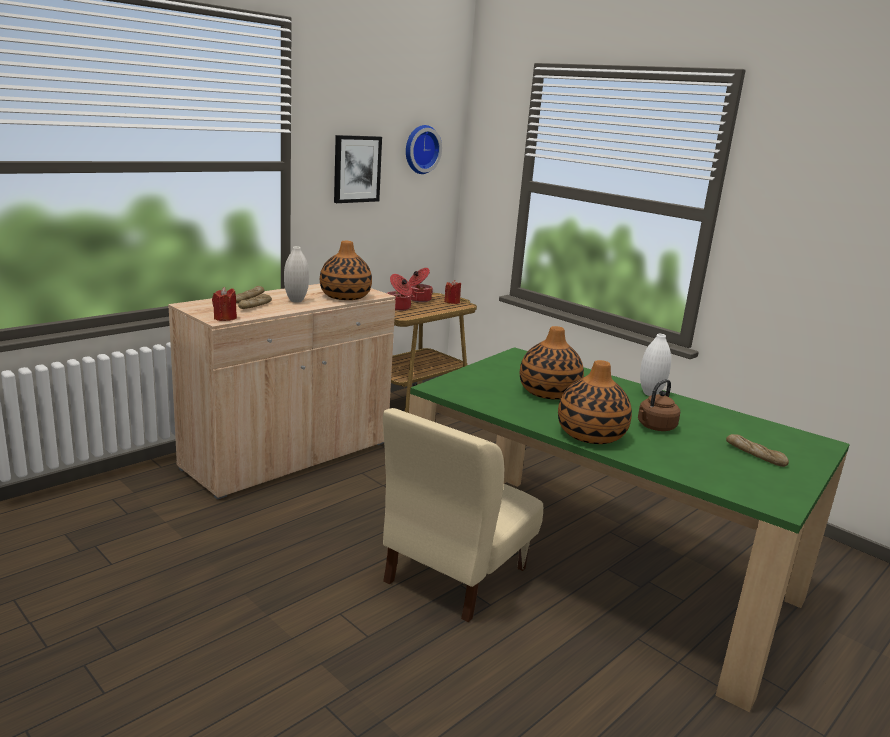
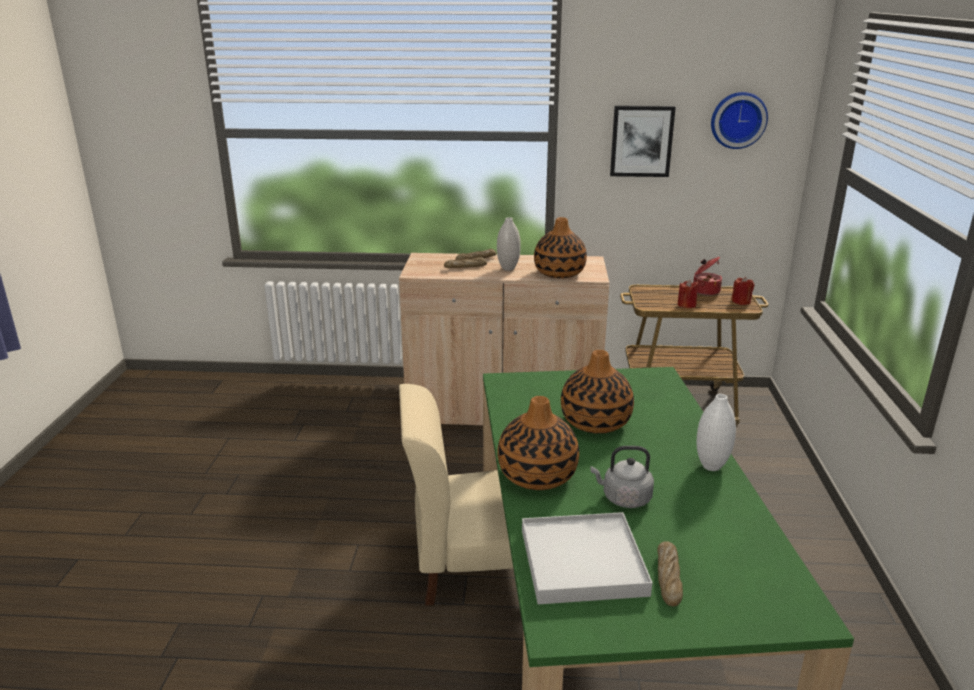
camera: 50 degrees right, 5 degrees up
red candle [212,287,237,321] -> red candle moved to [677,279,698,308]
cooking pot [387,274,415,311] -> none
brown kettle [638,379,680,431] -> grey kettle [590,446,654,508]
none -> white tray [522,512,653,604]

